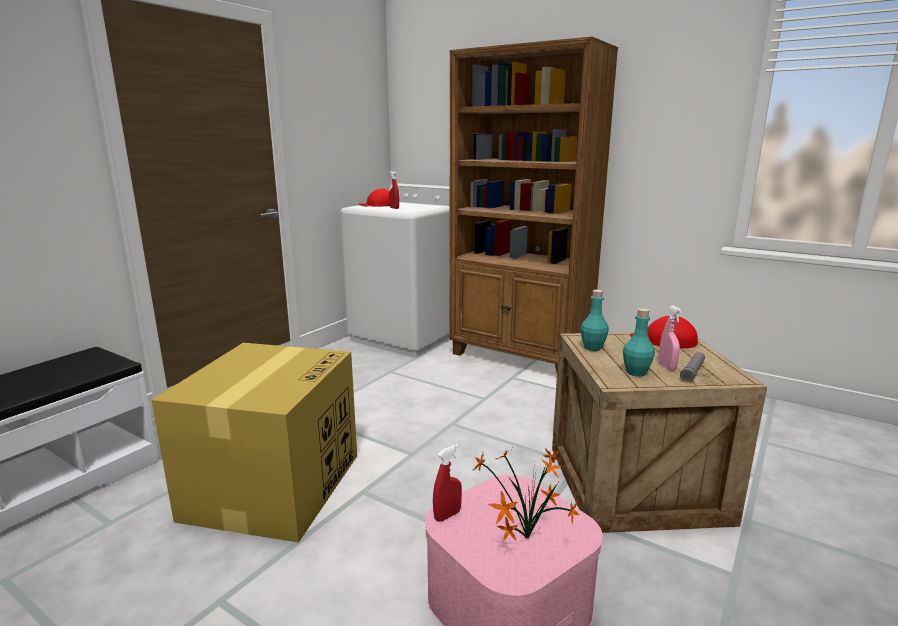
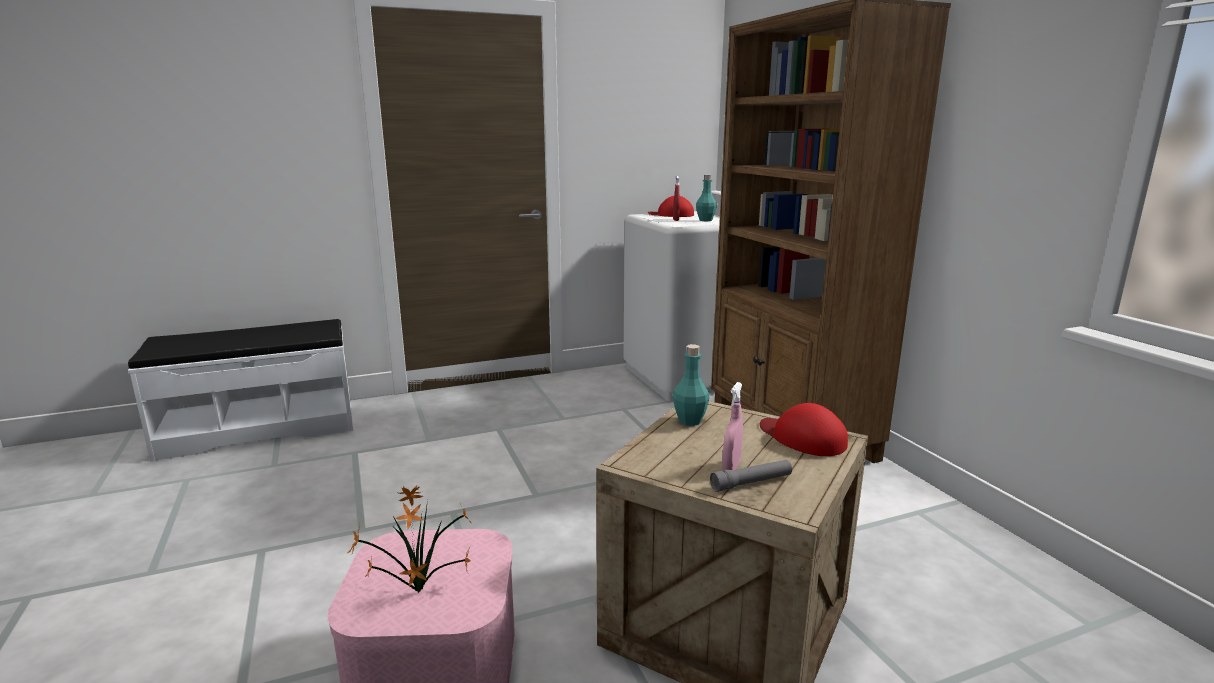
camera: 35 degrees right, 0 degrees up
cardboard box [152,343,357,543] -> none
red spray bottle [433,444,462,522] -> none
turquoise bottle [623,308,655,377] -> turquoise bottle moved to [696,175,717,221]

